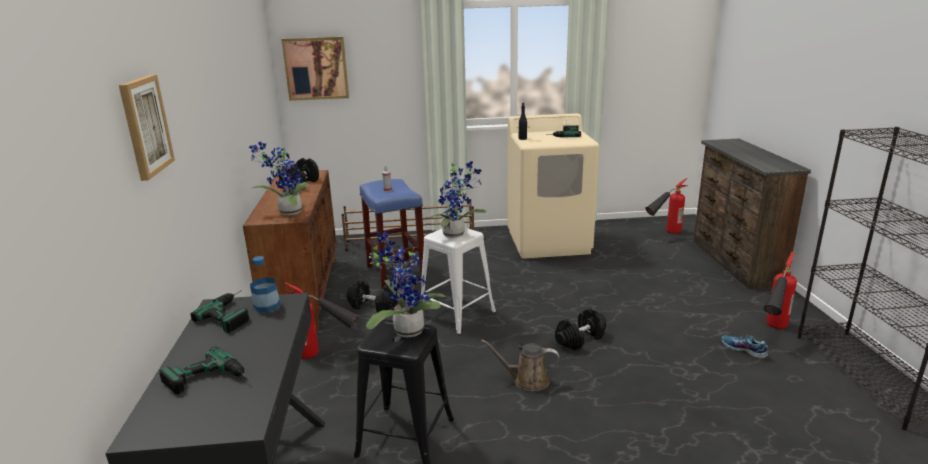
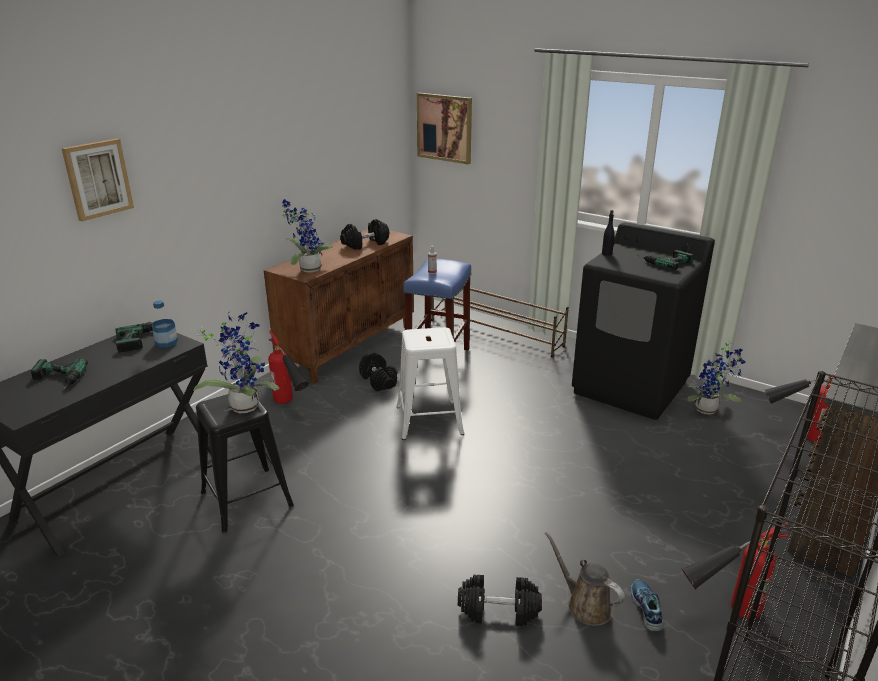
camera: 40 degrees right, 5 degrees up
potted plant [431,161,487,238] -> potted plant moved to [684,341,745,414]
brown watering can [481,340,559,391] -> brown watering can moved to [545,532,625,626]
beige washing machine [507,113,600,259] -> black washing machine [572,222,715,420]
black dumbbell [555,309,606,350] -> black dumbbell moved to [458,575,542,626]

